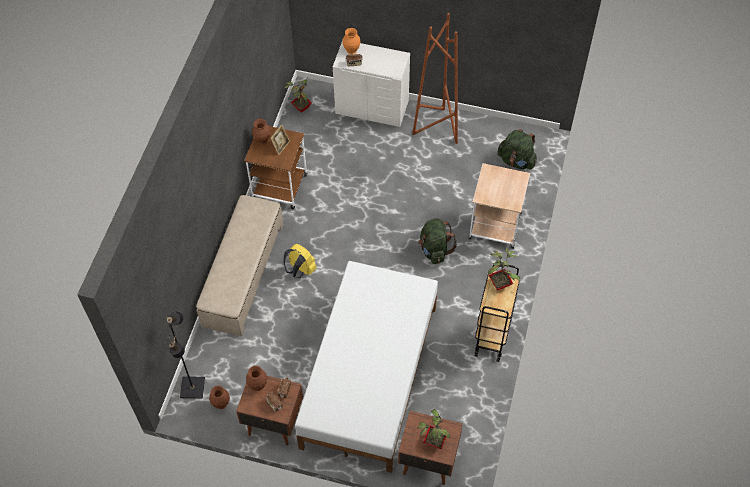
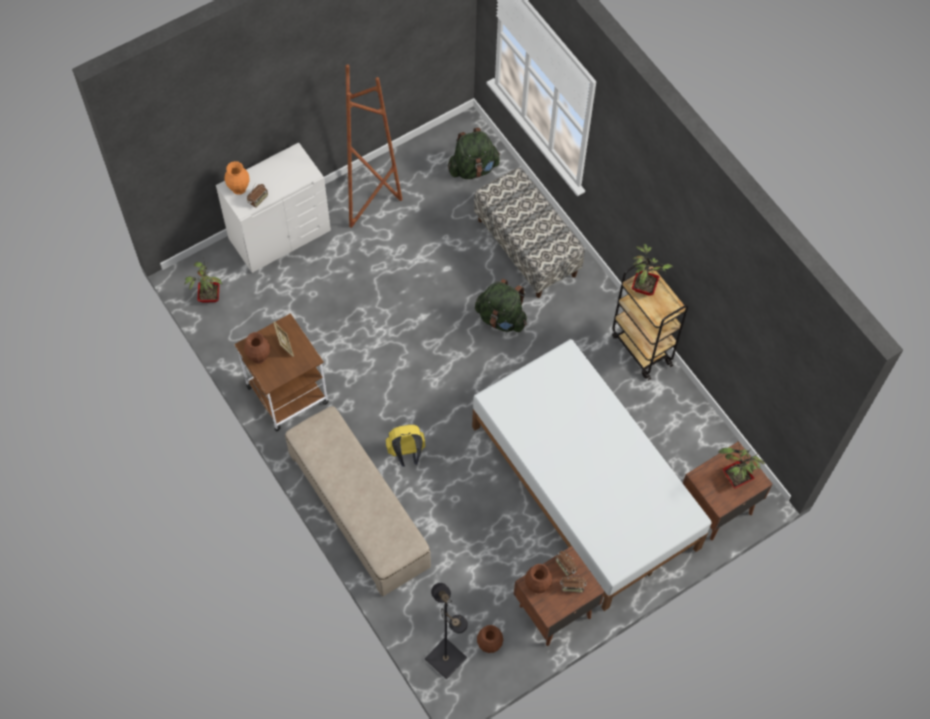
camera: 50 degrees left, 5 degrees up
beige cart [468,163,530,249] -> bench [474,168,585,298]

